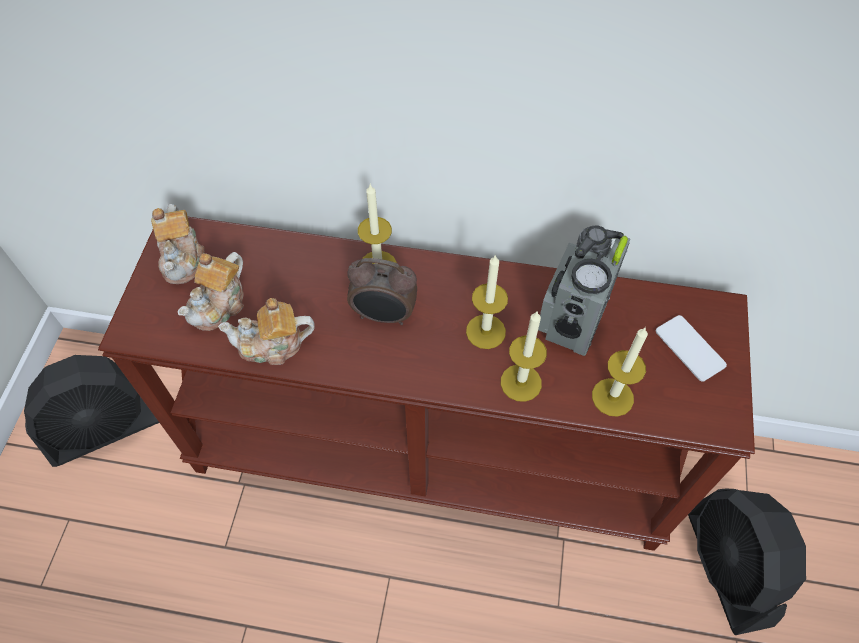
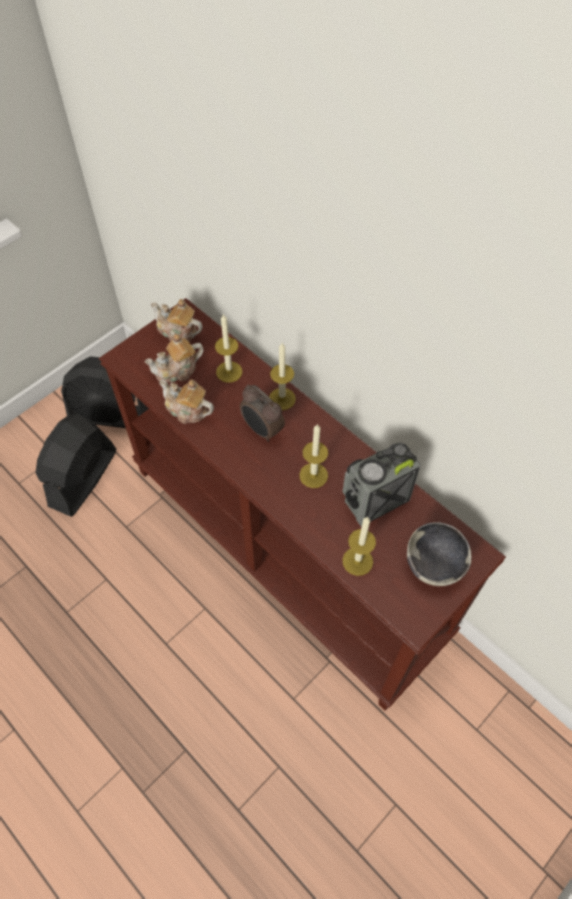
camera: 35 degrees right, 0 degrees up
teapot [151,204,204,284] -> teapot turned 90 degrees clockwise [151,299,203,341]
candle [501,312,547,402] -> candle moved to [215,314,242,383]
phone [656,315,727,382] -> bowl [407,522,472,586]
black fan [688,488,806,635] -> black fan moved to [36,414,116,517]

